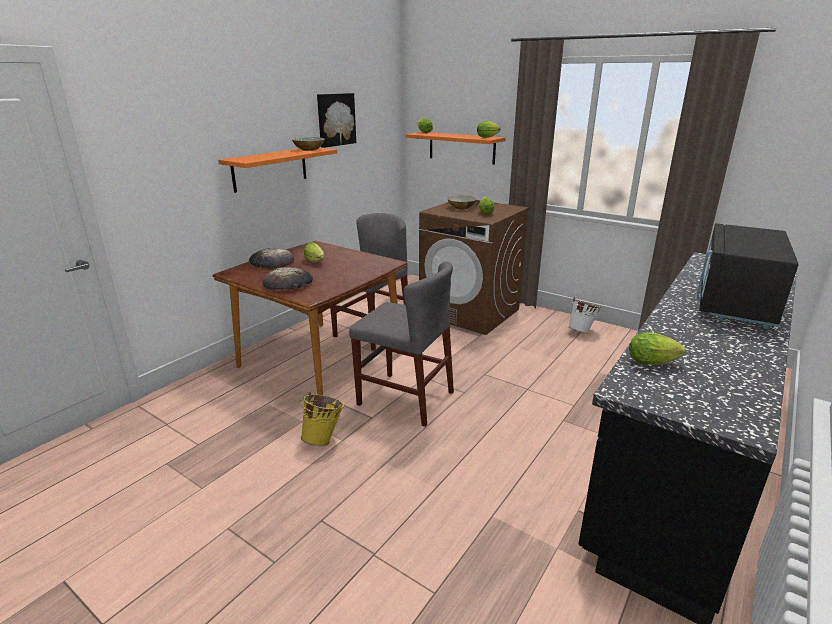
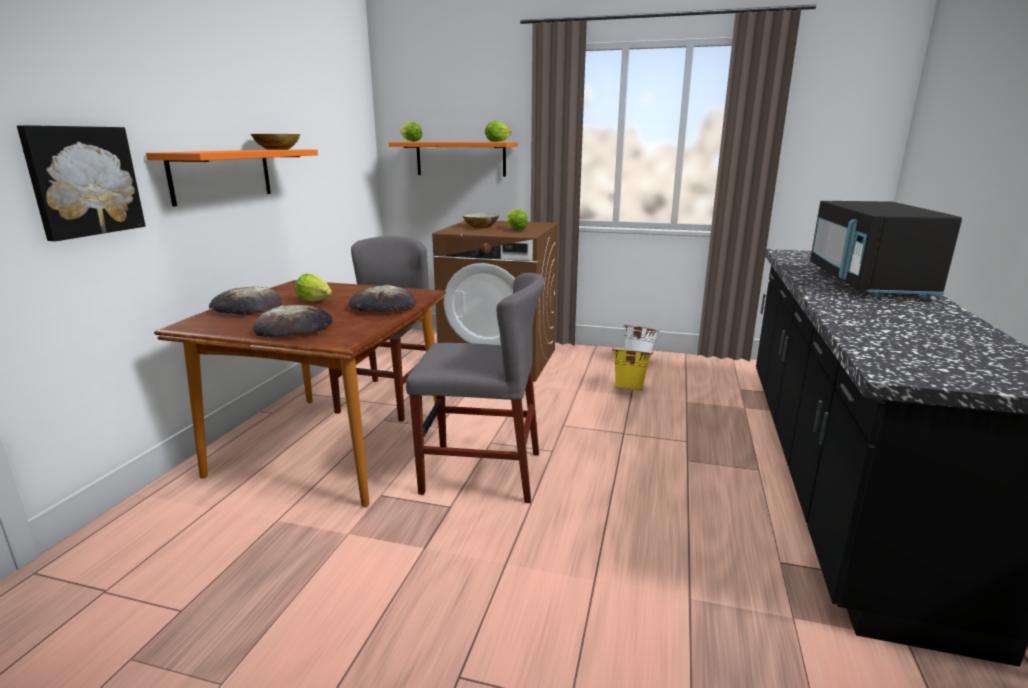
camera: 20 degrees left, 5 degrees down
yellow bucket [300,392,344,446] -> yellow bucket moved to [612,348,653,391]
picture [317,93,356,148] -> picture moved to [17,125,145,241]
lettuce [629,332,686,365] -> none
none -> bread [348,285,416,312]

